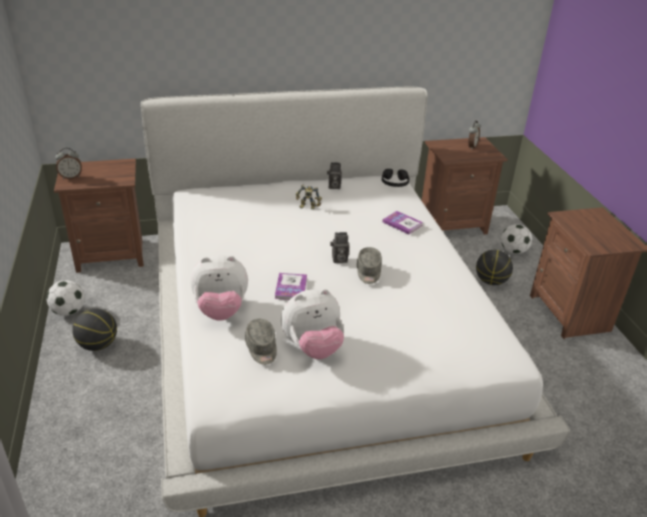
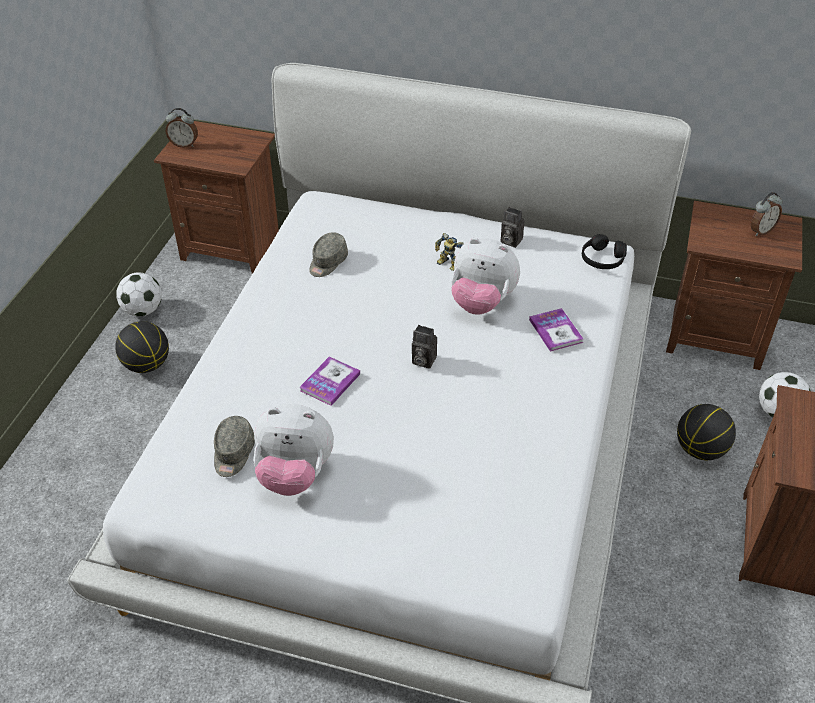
camera: 30 degrees right, 10 degrees up
plush toy [190,255,248,321] -> plush toy moved to [451,238,520,315]
grey cap [357,247,382,284] -> grey cap moved to [309,232,348,277]

